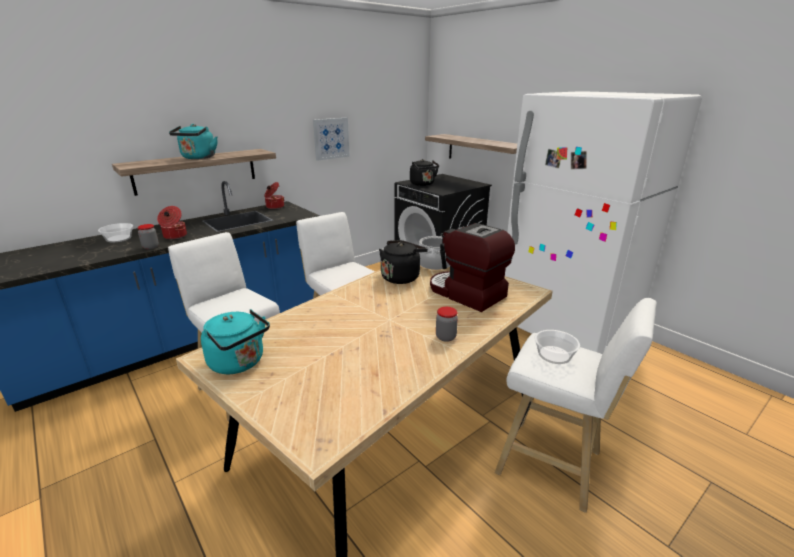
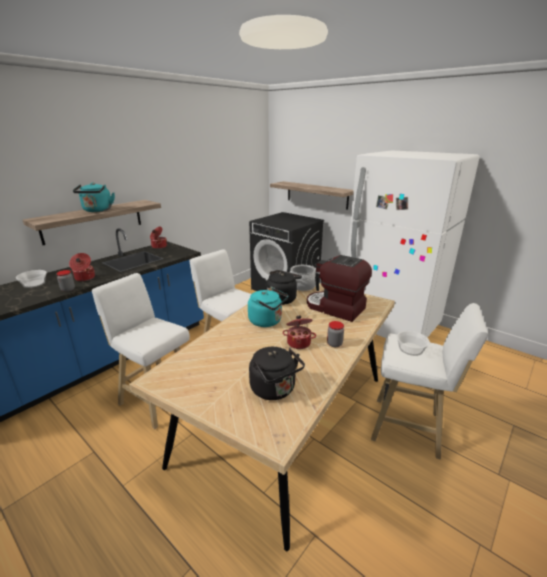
camera: 10 degrees left, 0 degrees up
turquoise kettle [201,309,270,374] -> turquoise kettle moved to [248,288,288,327]
picture [313,118,350,161] -> none
black kettle [410,159,439,186] -> black kettle moved to [249,347,305,400]
none -> cooking pot [282,316,316,349]

